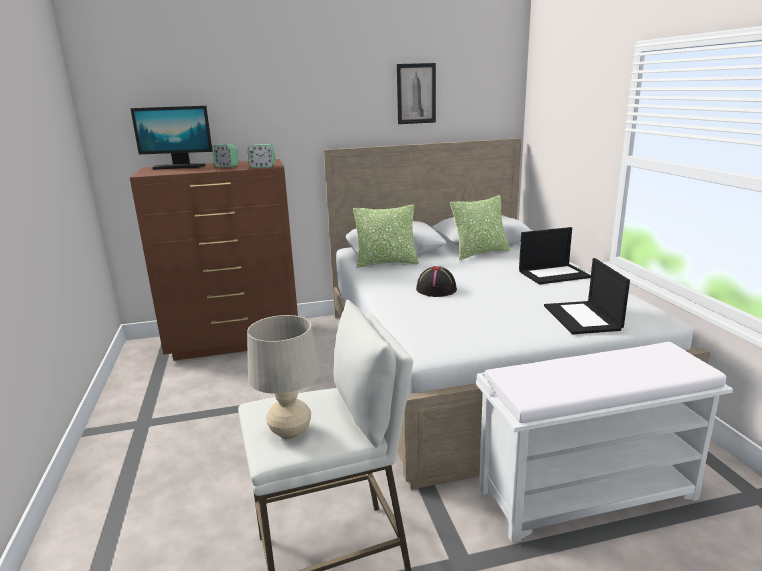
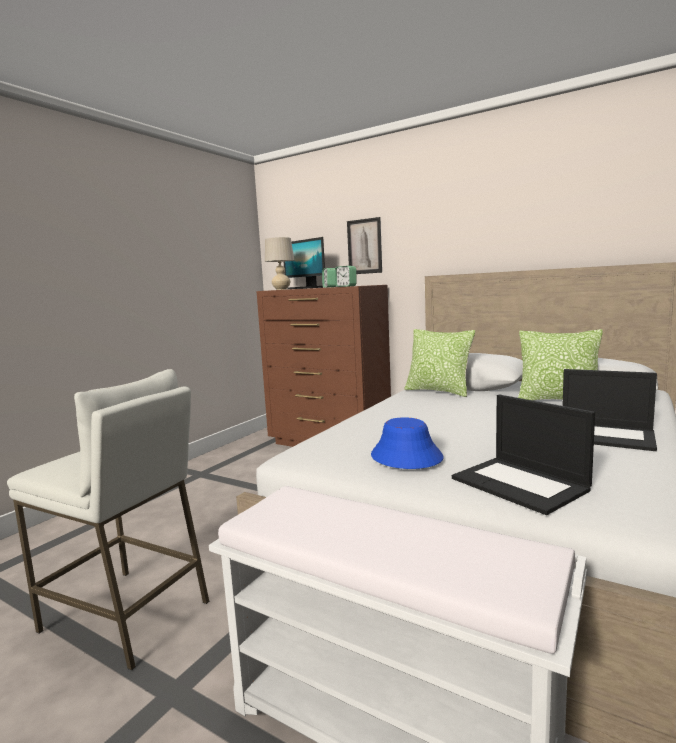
camera: 45 degrees right, 10 degrees down
beige table lamp [247,315,320,439] -> beige table lamp moved to [265,237,294,290]
picture [397,63,436,124] -> picture moved to [347,217,382,274]
black hat [416,266,457,297] -> none
laptop [544,258,630,334] -> laptop turned 75 degrees counterclockwise [452,394,595,515]
none -> blue hat [371,417,444,469]

